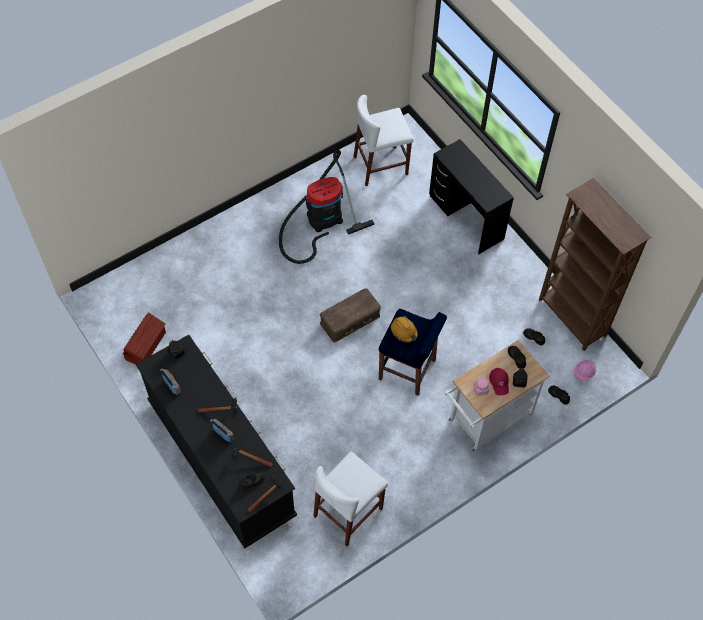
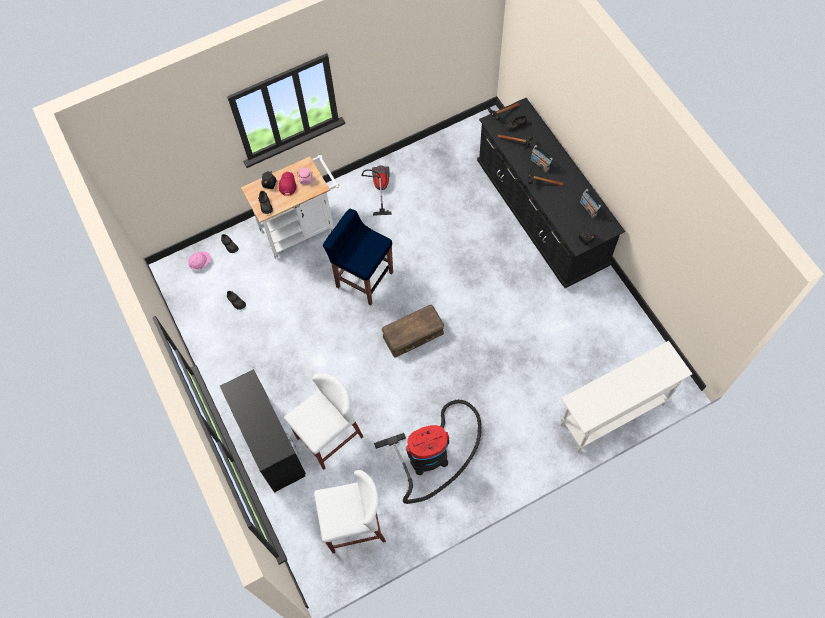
camera: 170 degrees left, 5 degrees up
brown storage box [123,312,166,365] -> none
white stool [313,452,388,546] -> white stool moved to [284,373,364,470]
orange hard hat [391,316,418,343] -> none
brown bookcase [539,178,652,351] -> none
none -> vacuum cleaner [361,165,392,216]
none -> white console table [561,341,692,453]

